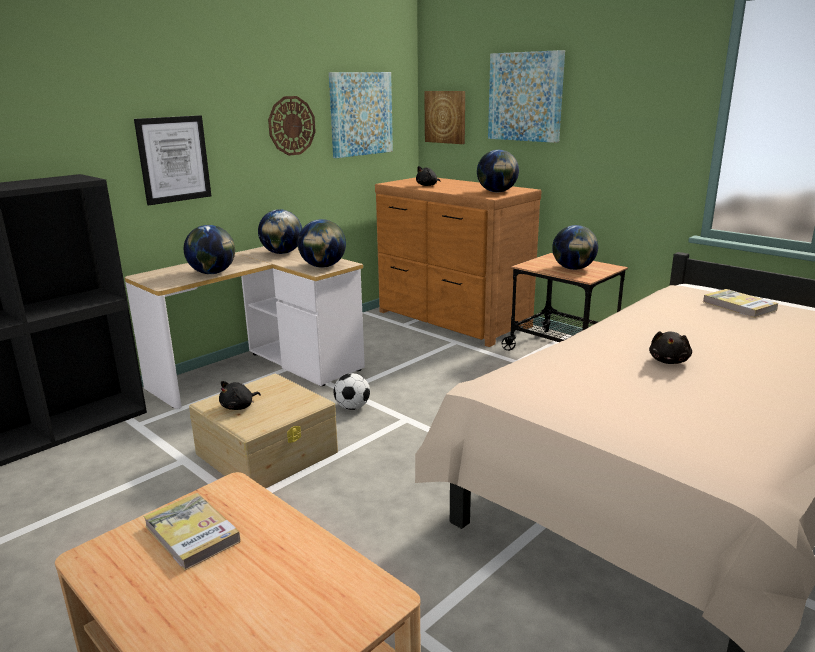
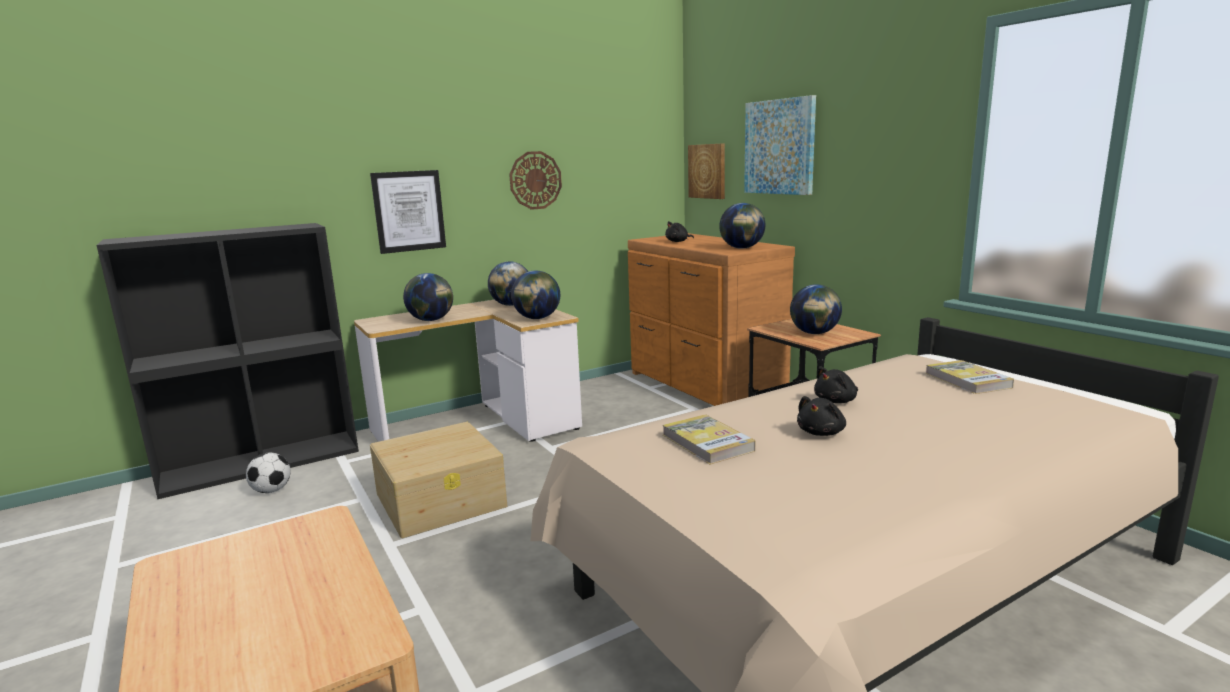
camera: 15 degrees right, 5 degrees down
book [143,493,241,571] -> book moved to [662,414,755,465]
black plush toy [219,381,261,410] -> black plush toy moved to [814,366,858,403]
picture [329,72,393,158] -> none
football [334,373,370,410] -> football moved to [246,453,291,493]

